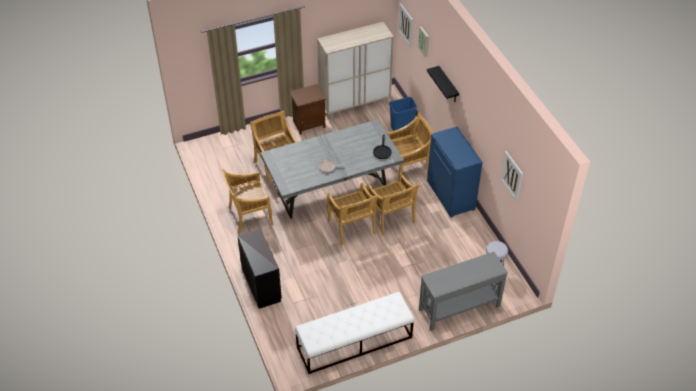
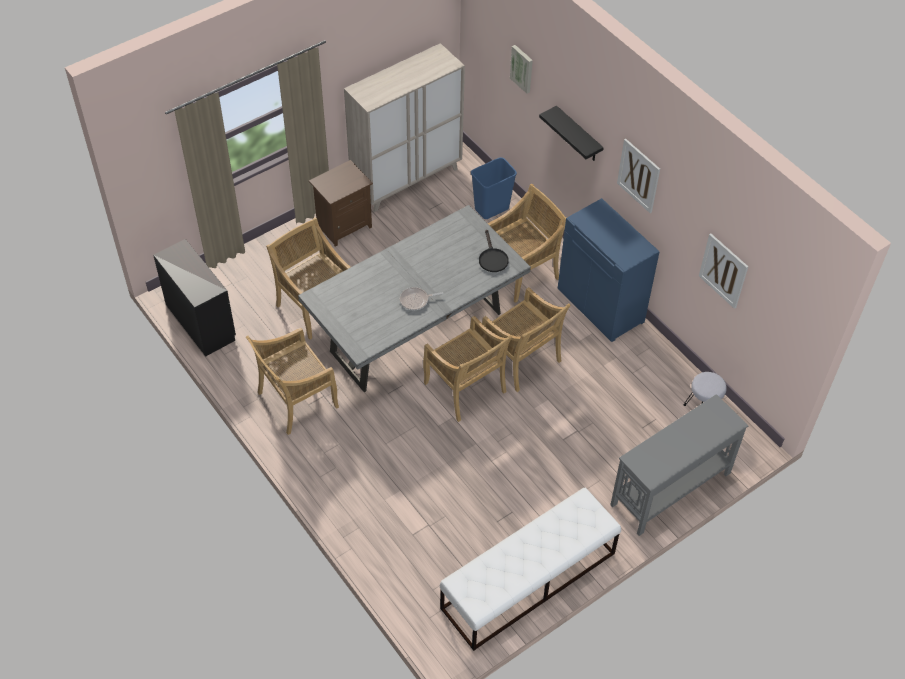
camera: 15 degrees left, 5 degrees up
black dresser [237,228,282,309] -> black dresser moved to [153,239,236,357]
picture [398,3,413,48] -> picture moved to [617,139,660,213]

